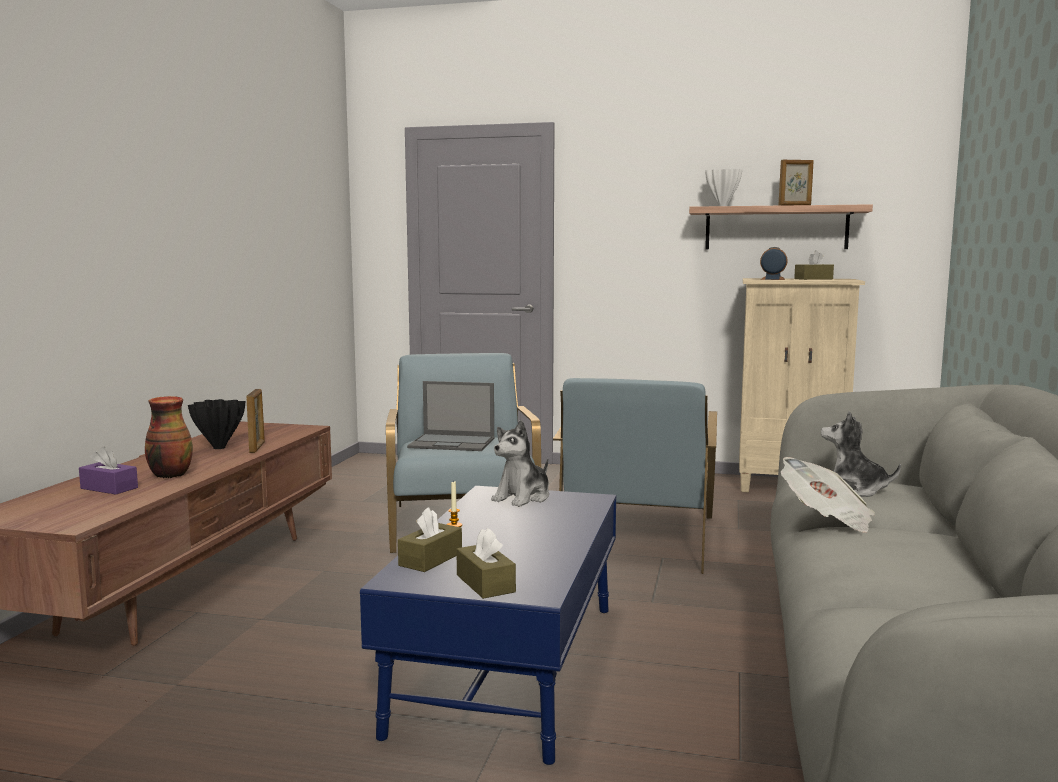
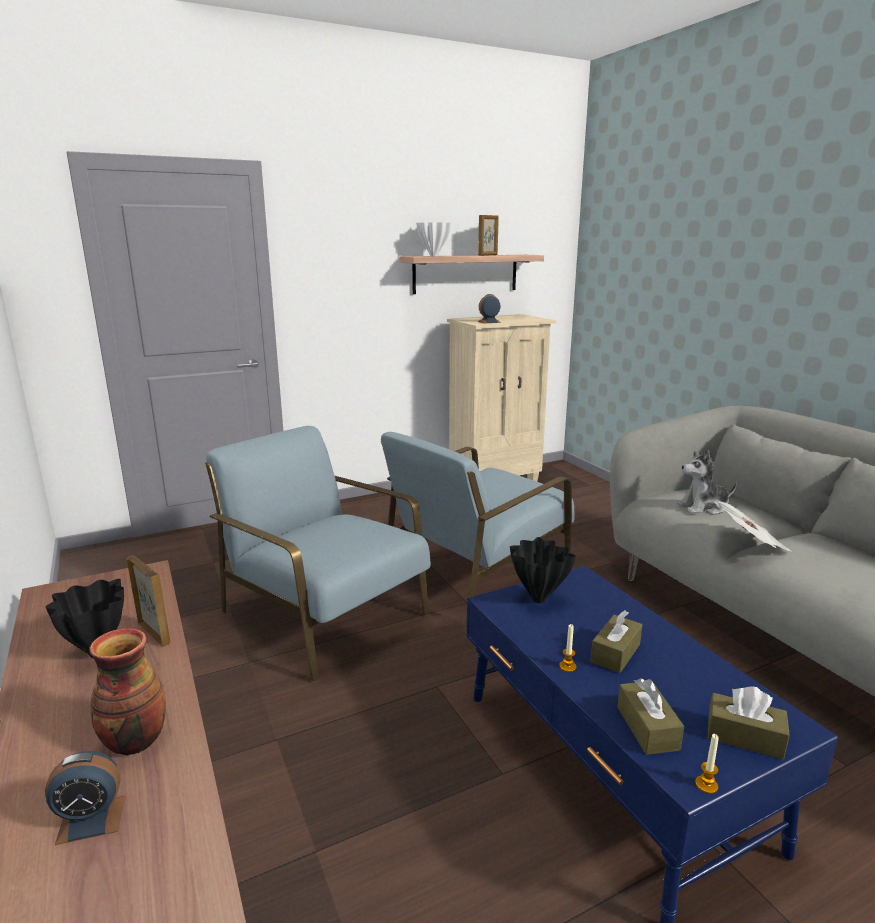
camera: 40 degrees left, 10 degrees up
purple tissue box [79,447,138,495] -> alarm clock [45,751,125,845]
laptop [407,381,494,451] -> none
plush toy [491,420,549,507] -> black vase [510,537,576,603]
blue armchair [553,378,717,574] -> blue armchair turned 75 degrees clockwise [381,432,574,627]
brown tissue box [794,250,834,280] -> brown tissue box moved to [590,610,642,673]
none -> candle [695,734,719,794]

